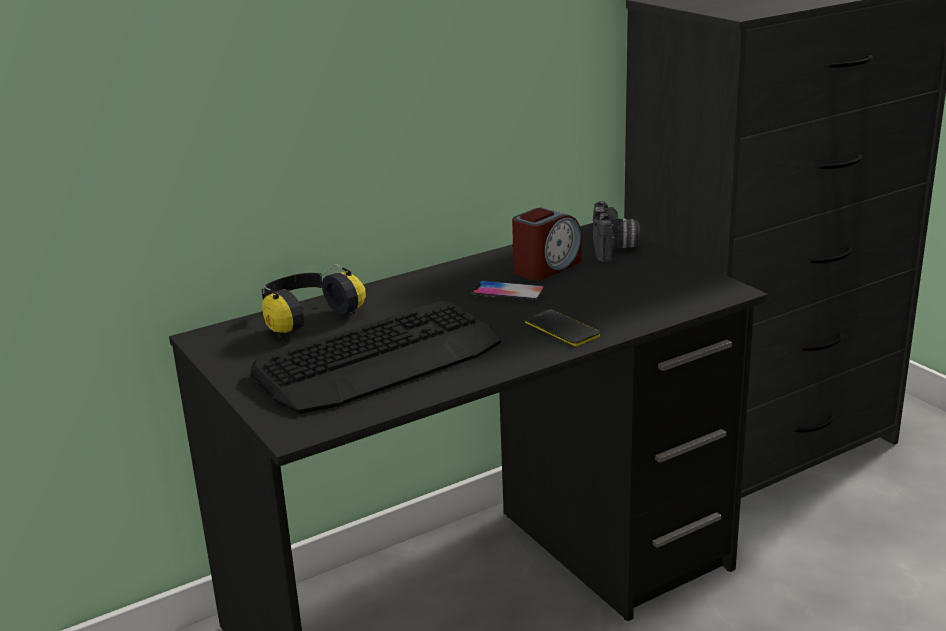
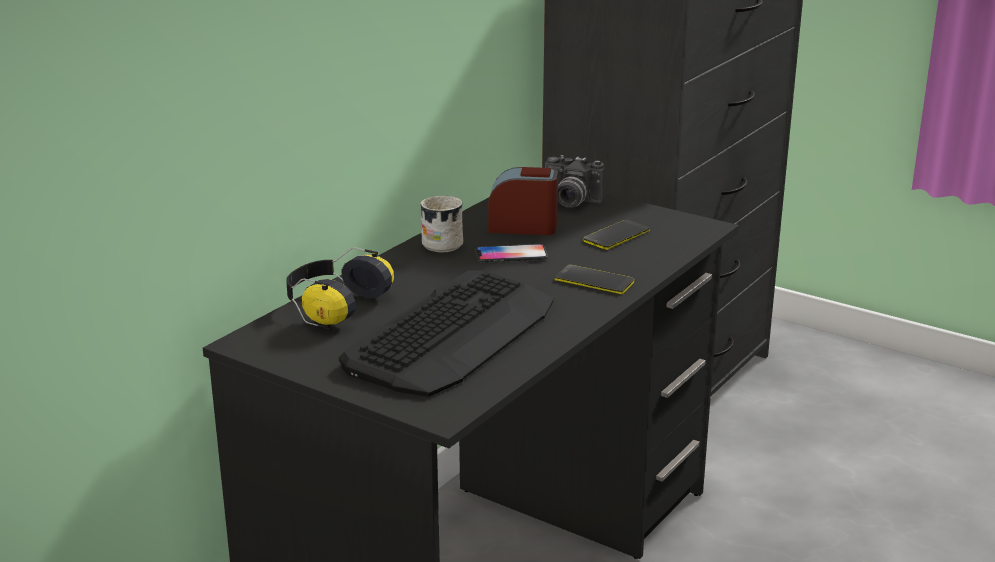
camera: 25 degrees left, 0 degrees up
alarm clock [512,207,581,281] -> alarm clock turned 105 degrees counterclockwise [488,167,558,235]
camera [593,201,640,262] -> camera turned 135 degrees clockwise [545,155,605,208]
none -> white mug [420,196,463,252]
none -> phone [583,220,650,250]

